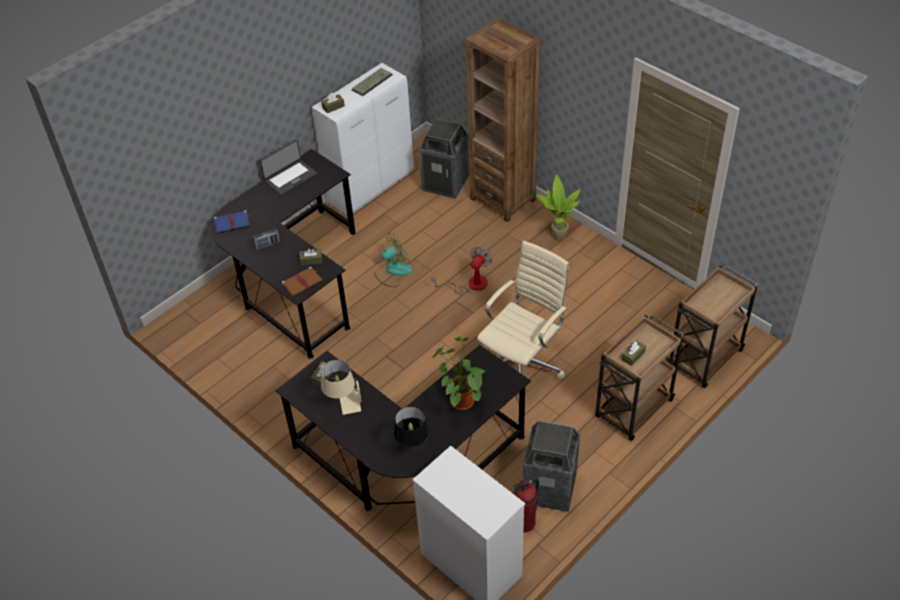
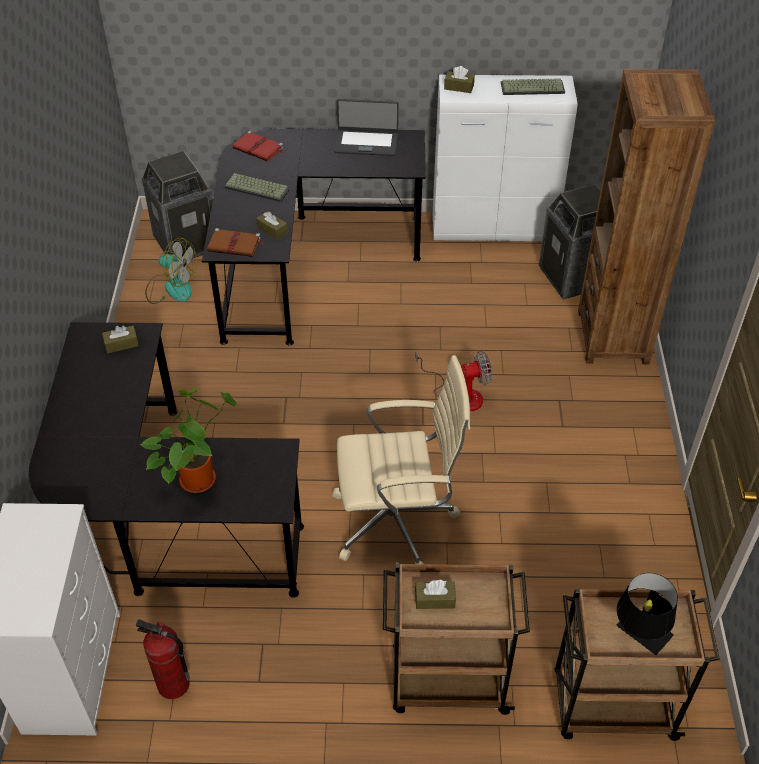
camera: 45 degrees right, 0 degrees up
blue book [214,210,251,234] -> red book [232,131,283,161]
radio [253,229,280,250] -> keyboard [224,173,290,202]
beige table lamp [321,360,362,415] -> none
fan [374,232,412,287] -> fan moved to [145,238,197,304]
black table lamp [394,406,429,452] -> black table lamp moved to [616,573,678,655]
trash can [523,420,580,512] -> trash can moved to [142,151,213,259]
potted plant [536,175,580,240] -> none

